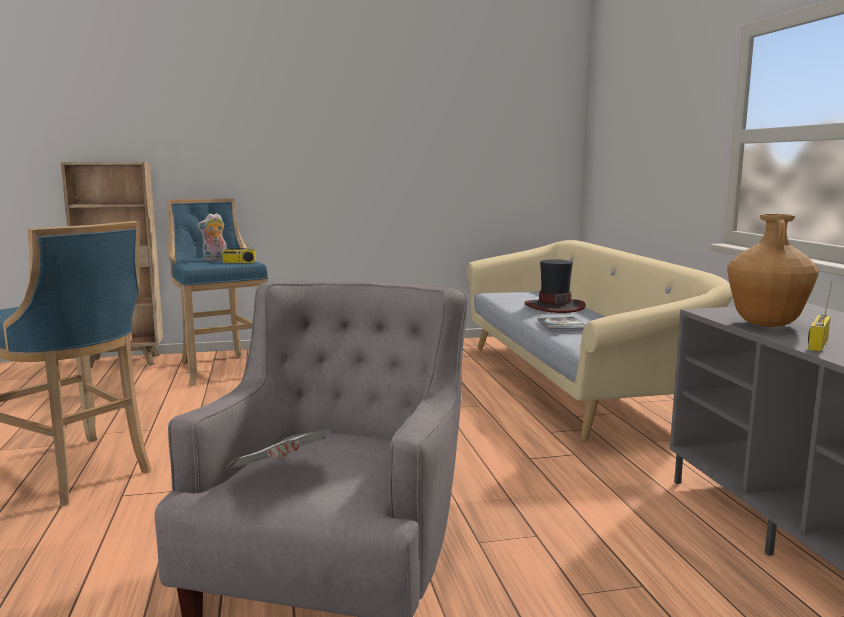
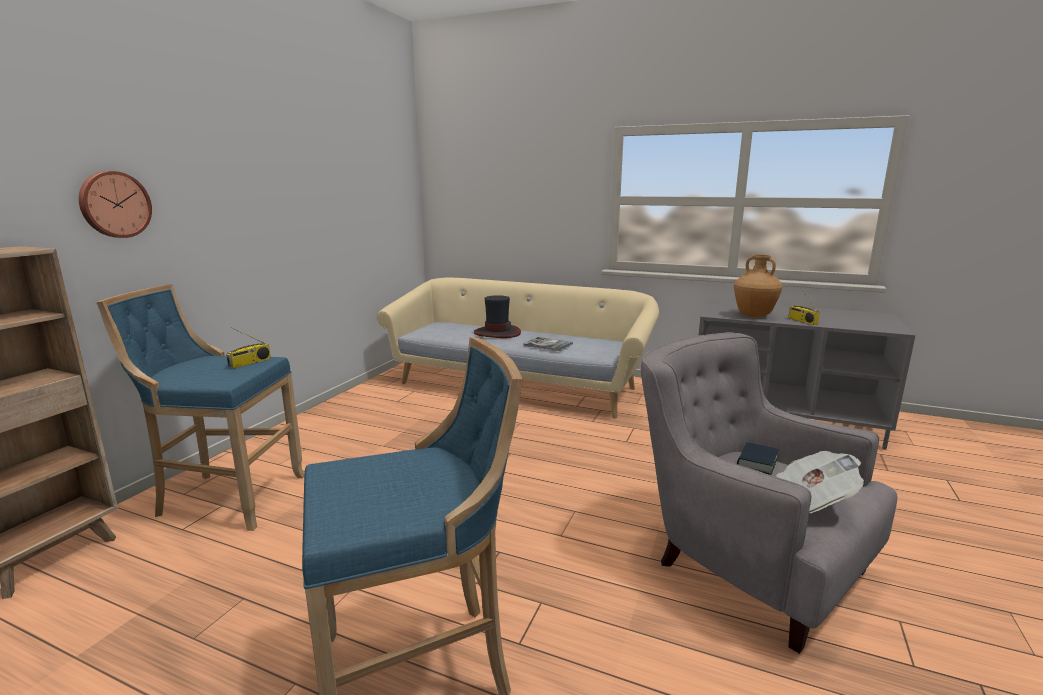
camera: 55 degrees left, 5 degrees up
plush toy [197,213,227,261] -> none
none -> wall clock [79,171,152,238]
none -> book [737,442,778,475]

